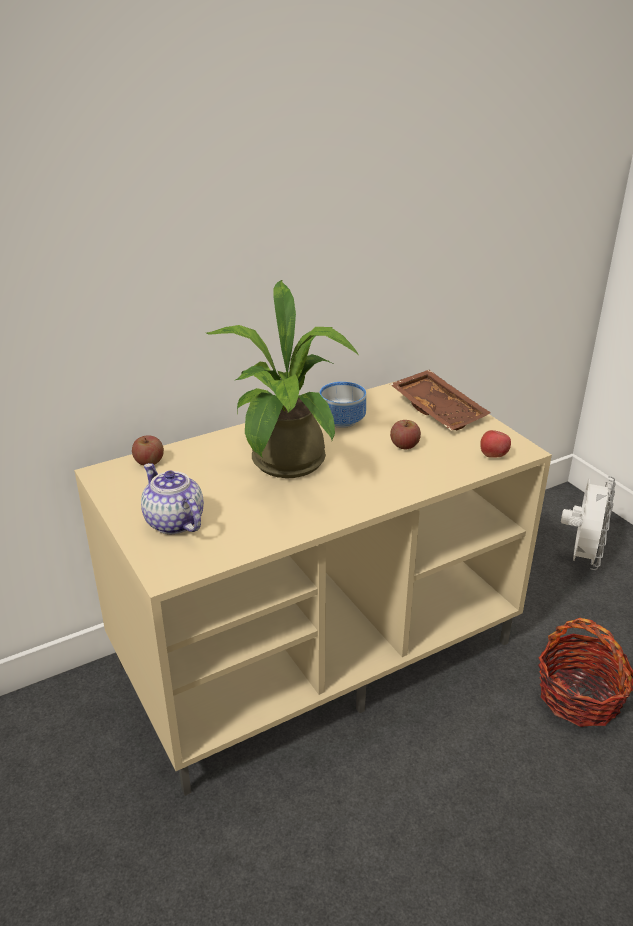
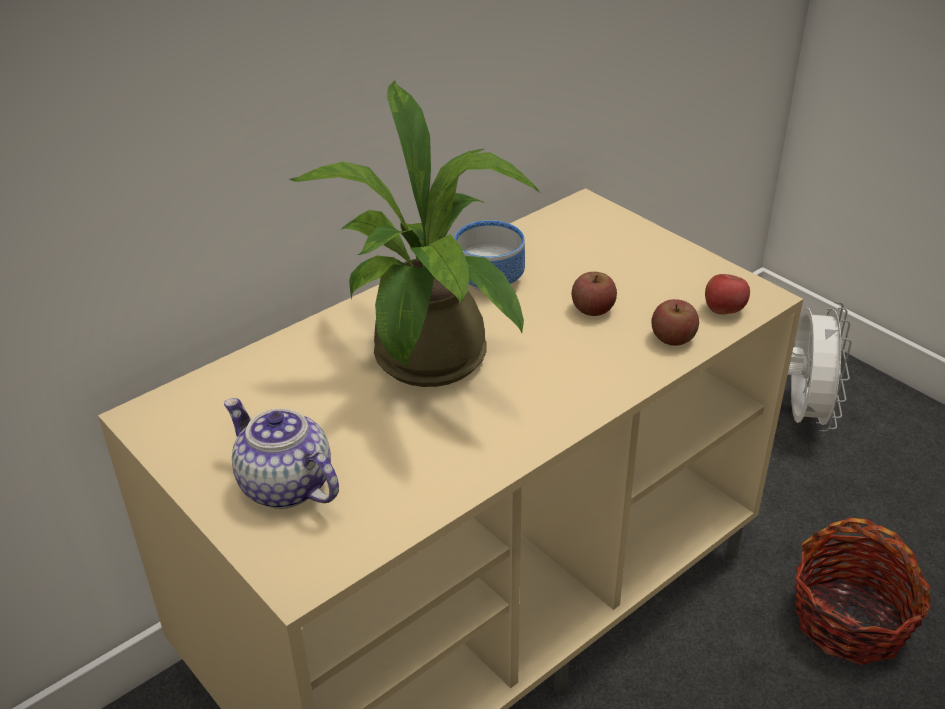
camera: 10 degrees left, 5 degrees up
apple [132,436,164,466] -> apple moved to [652,299,699,346]
brown tray [390,370,491,431] -> none

